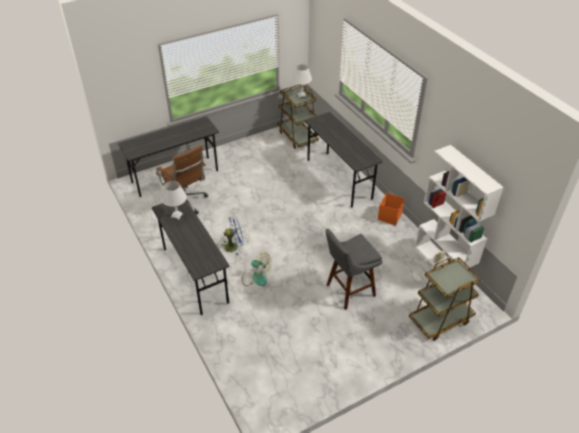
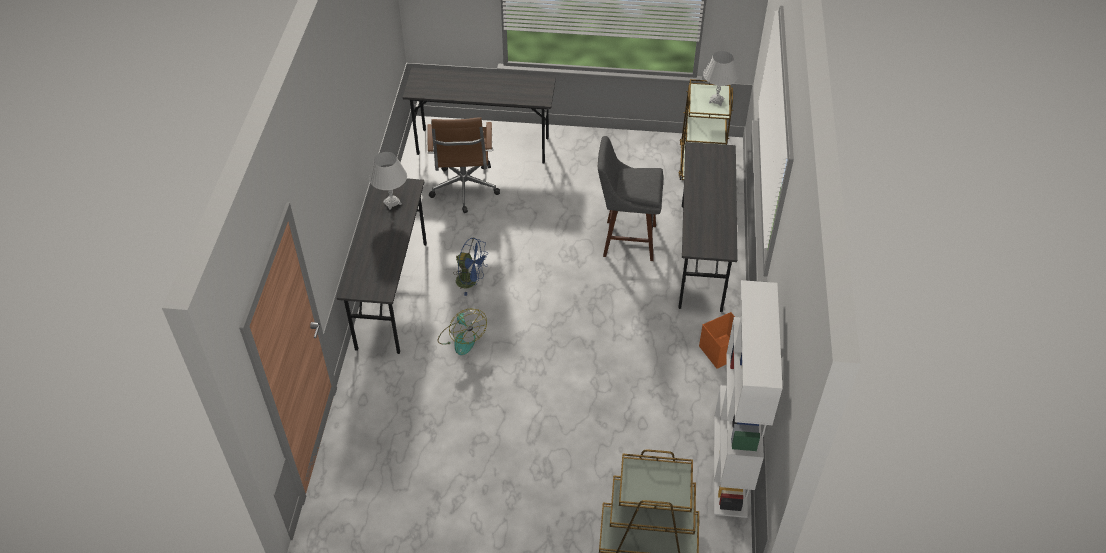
camera: 35 degrees right, 5 degrees up
grey stool [325,229,383,310] -> grey stool moved to [598,136,664,261]

